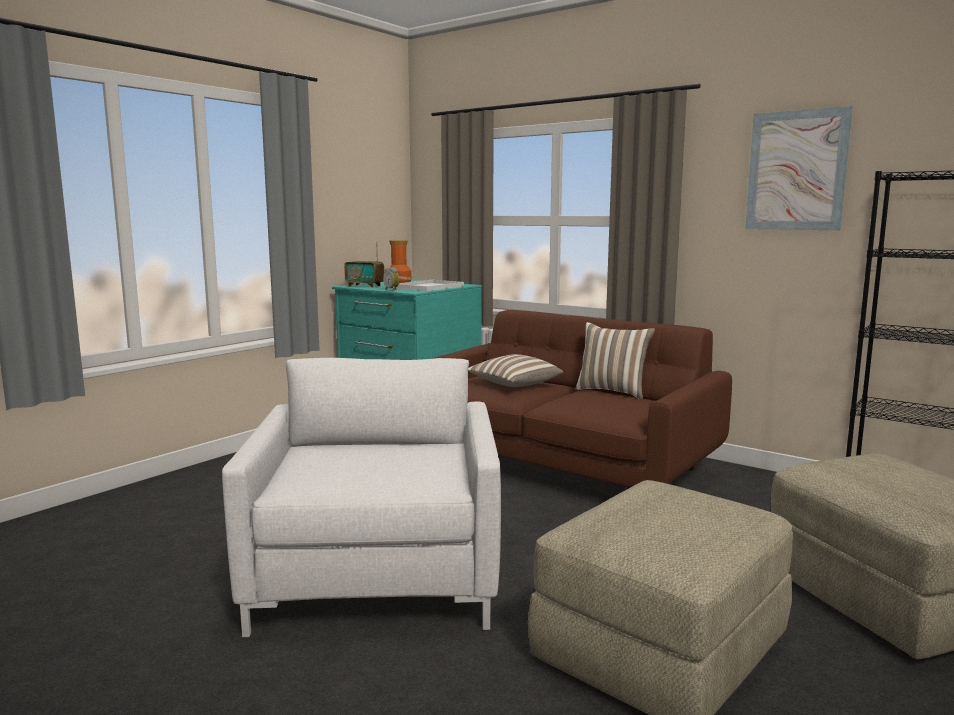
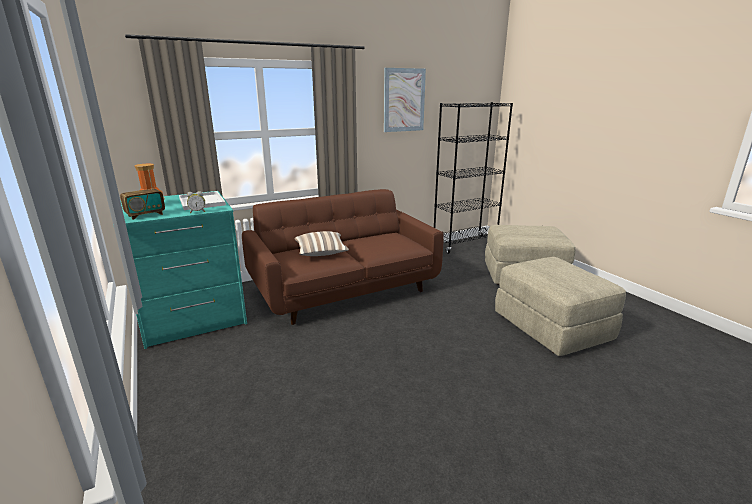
camera: 65 degrees left, 10 degrees up
white armchair [222,358,501,637] -> none
pillow [575,322,655,399] -> none

